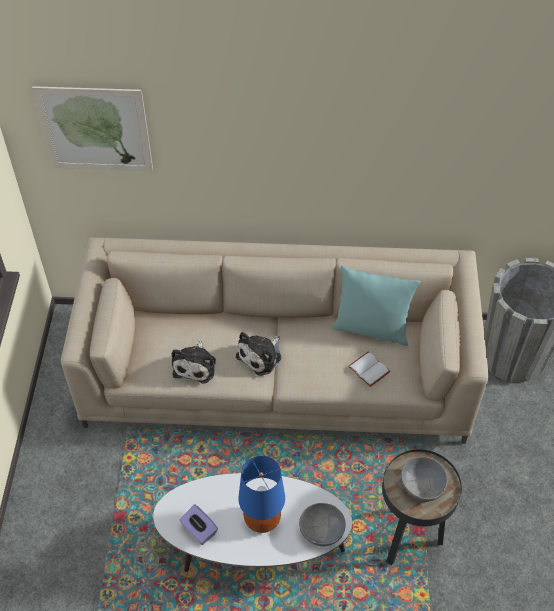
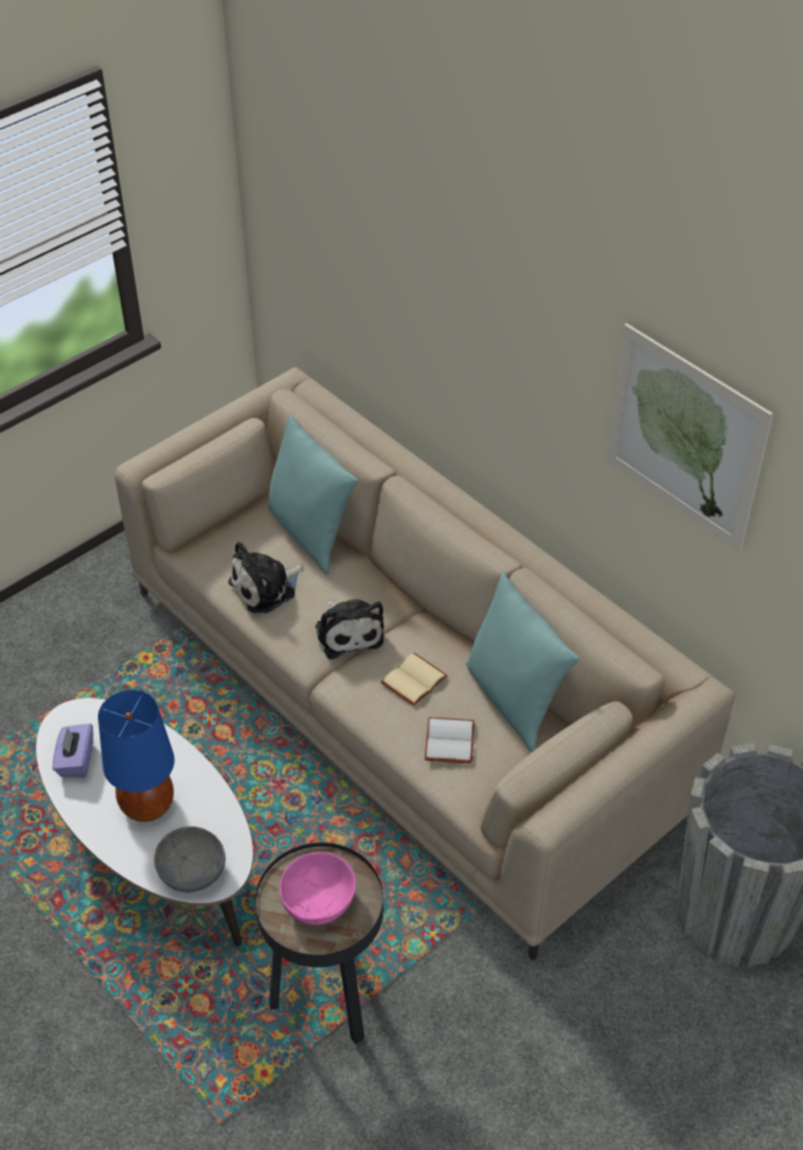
camera: 45 degrees right, 5 degrees down
picture [32,86,153,171] -> picture moved to [606,323,773,551]
plush toy [236,332,282,376] -> plush toy turned 105 degrees counterclockwise [315,599,384,659]
grey bowl [401,457,447,502] -> pink bowl [280,852,356,925]
none -> turquoise pillow [267,413,358,574]
none -> beige book [380,653,448,706]

